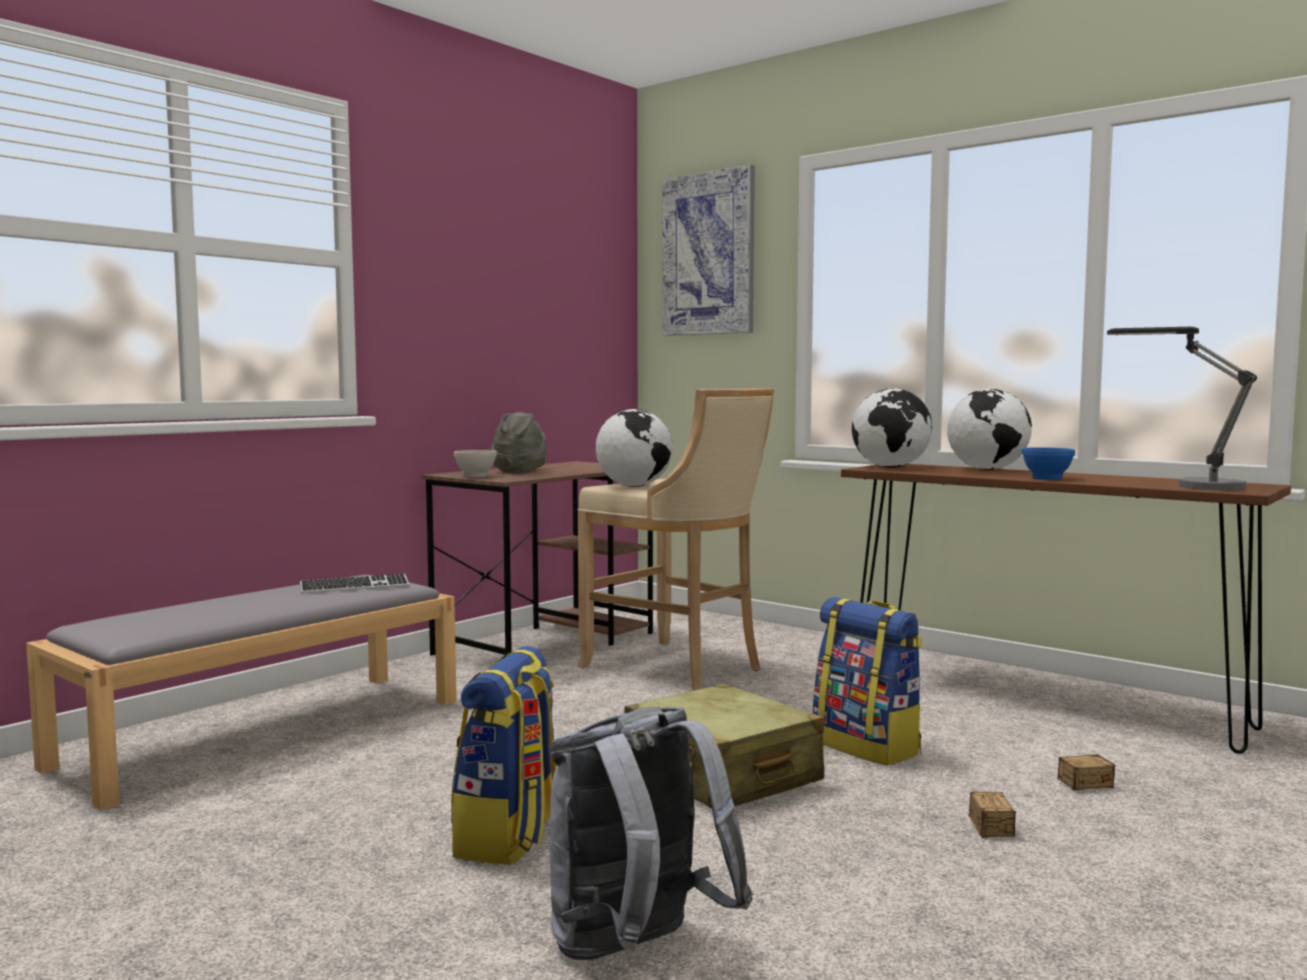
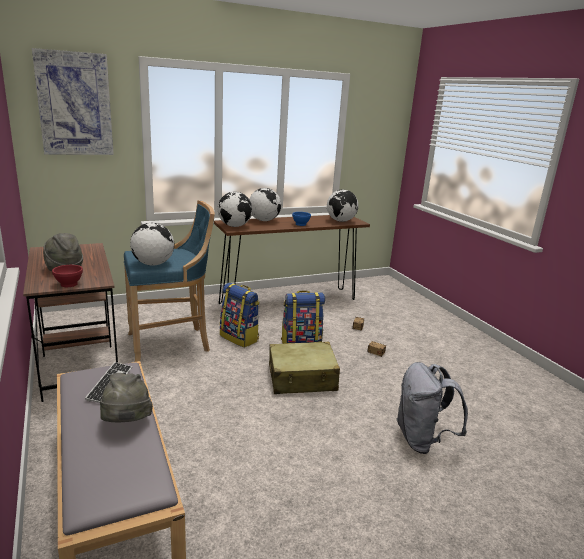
camera: 65 degrees left, 15 degrees up
backpack [451,646,556,865] -> backpack moved to [220,283,259,348]
white bowl [454,450,497,477] -> red bowl [52,265,83,287]
beige stool [577,388,774,691] -> blue stool [124,200,215,362]
table lamp [1107,327,1257,490] -> globe [327,190,358,222]
none -> grey hat [100,373,153,423]

